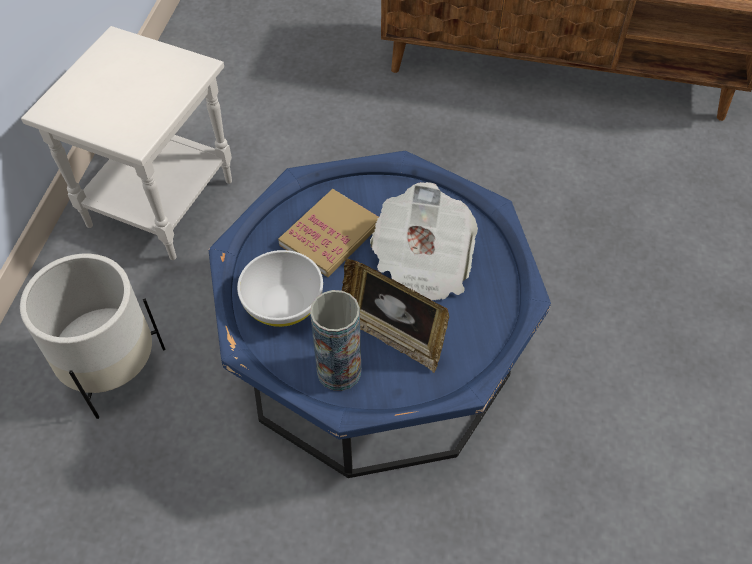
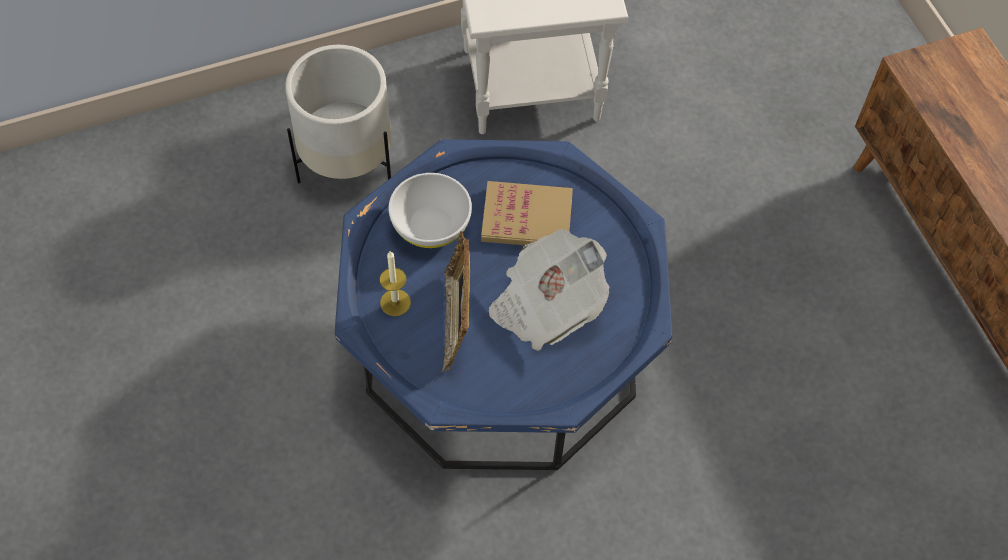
camera: 55 degrees right, 5 degrees up
vase [310,290,361,391] -> candle [380,251,411,316]

